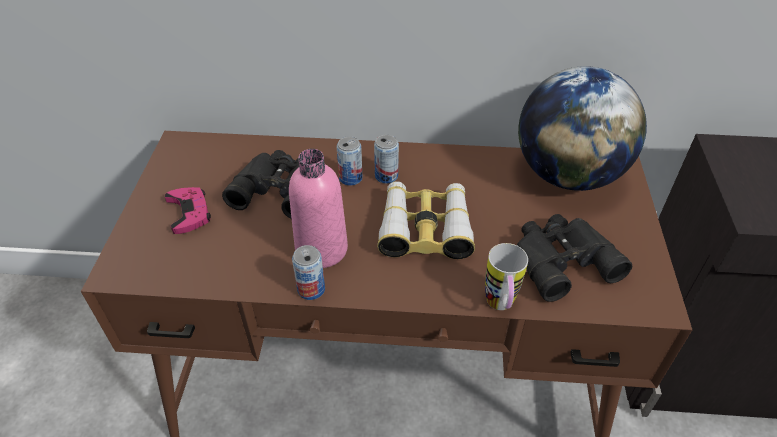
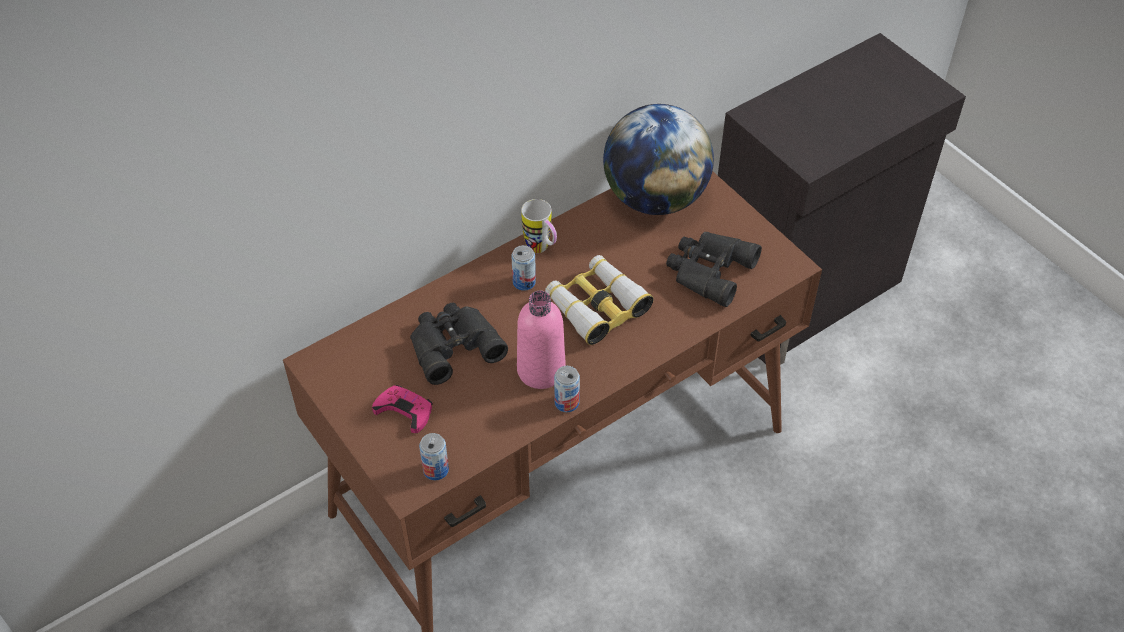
camera: 40 degrees left, 5 degrees up
can [337,136,362,186] -> can moved to [419,433,449,480]
mug [485,243,528,310] -> mug moved to [521,199,557,253]

